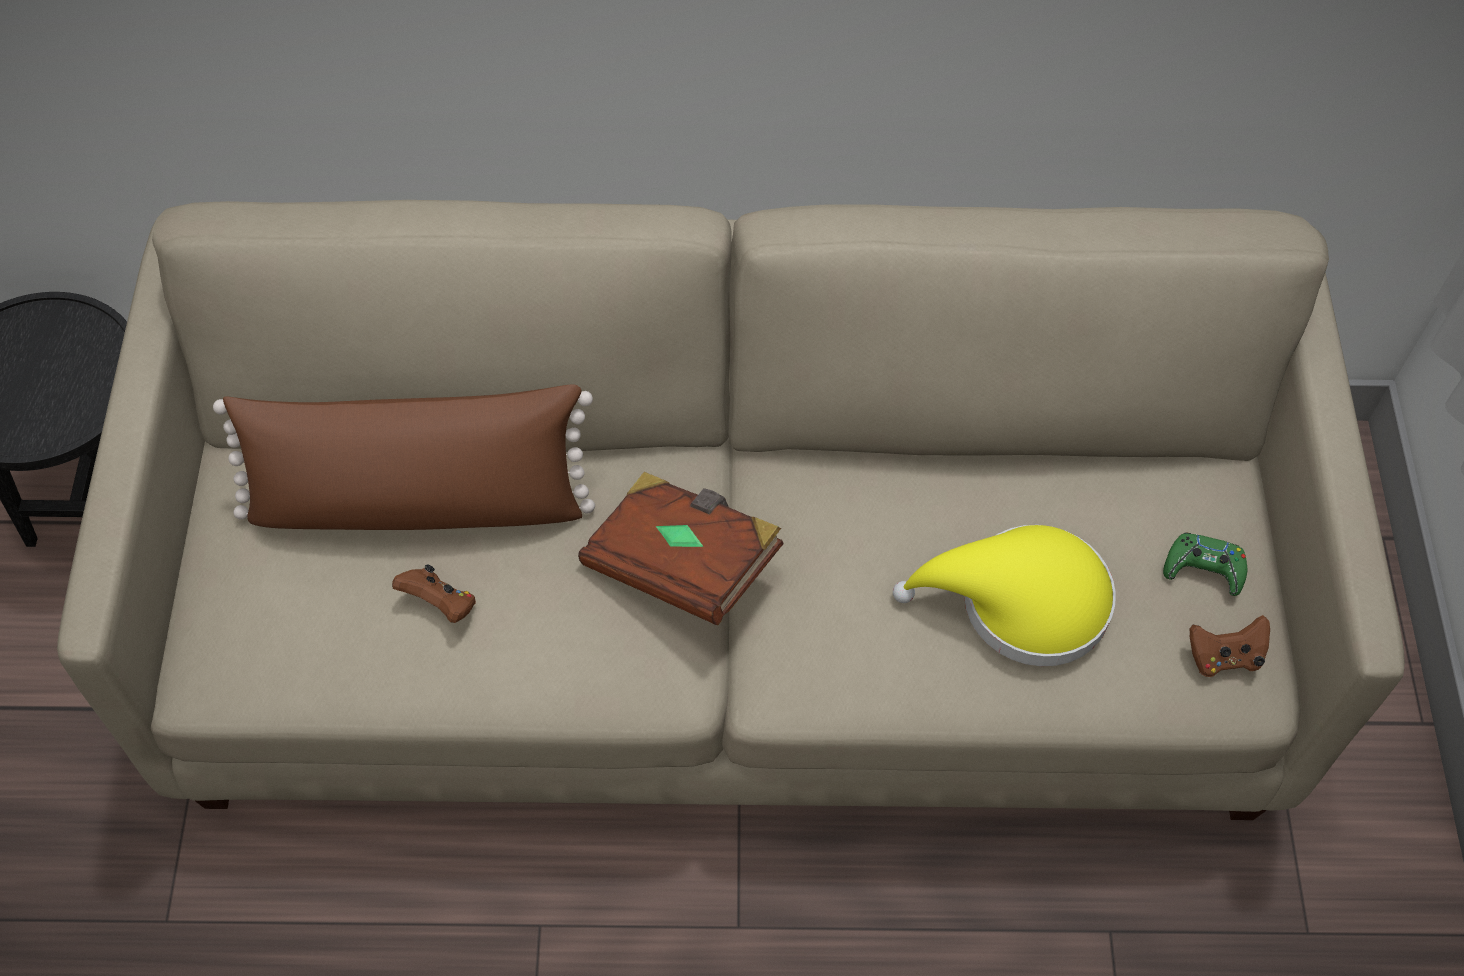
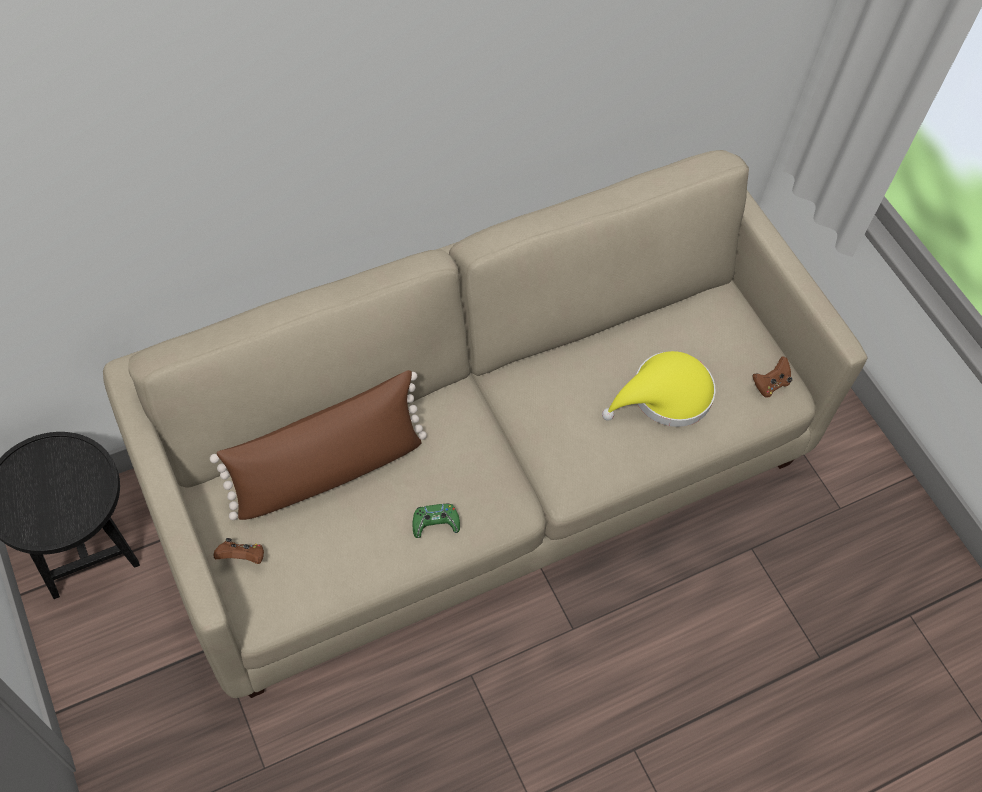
camera: 30 degrees left, 0 degrees up
brown game controller [392,564,476,623] -> brown game controller moved to [214,538,264,564]
brown book [578,472,784,625] -> none
green game controller [1163,532,1247,596] -> green game controller moved to [413,503,460,538]

